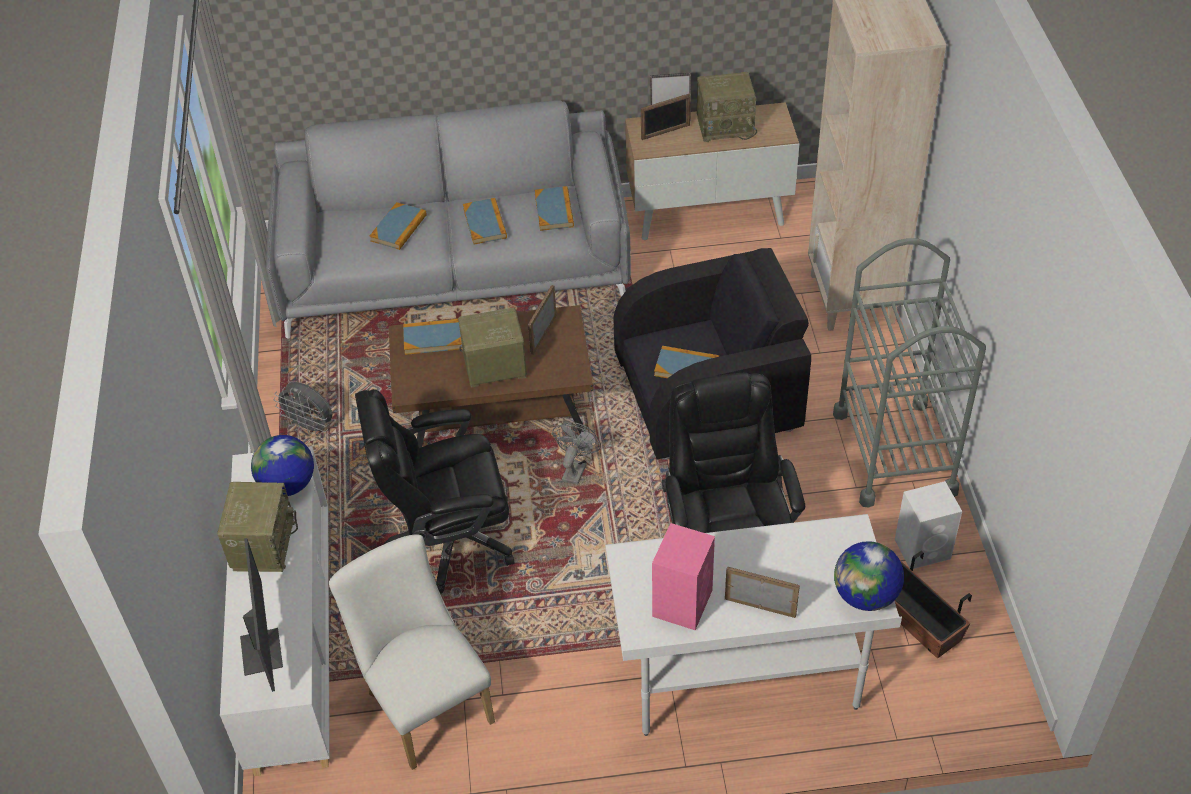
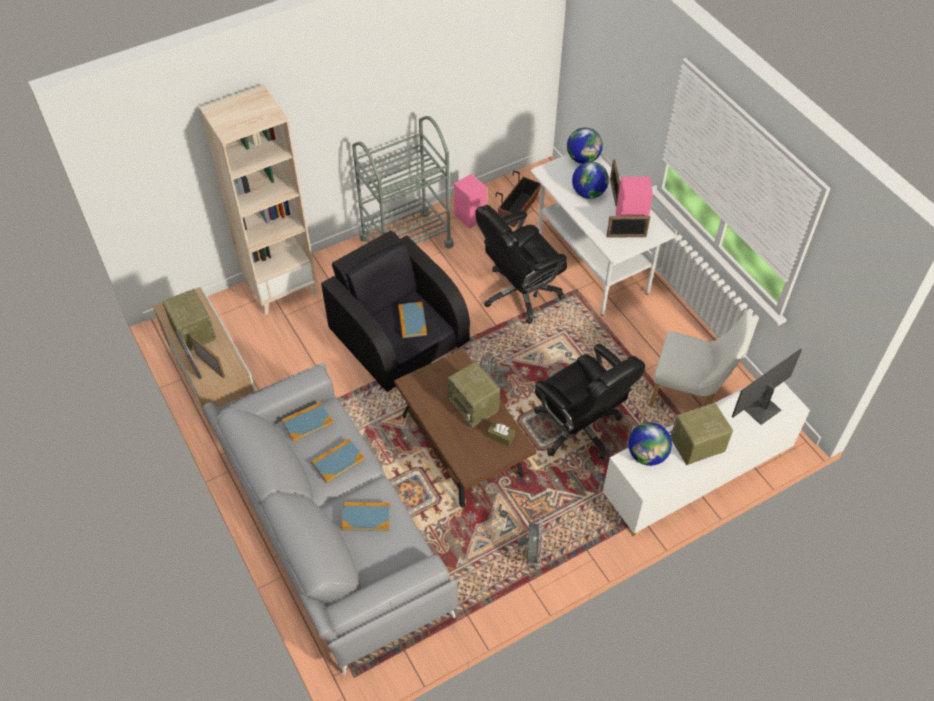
camera: 115 degrees left, 5 degrees up
white chair [329,535,495,770] -> white chair turned 105 degrees counterclockwise [649,311,753,407]
book [403,319,462,355] -> none
picture frame [528,285,556,354] -> picture frame moved to [606,216,650,238]
white speaker [895,481,962,569] -> pink speaker [454,174,487,229]
none -> brown tissue box [487,422,515,446]
none -> globe [572,162,609,199]

